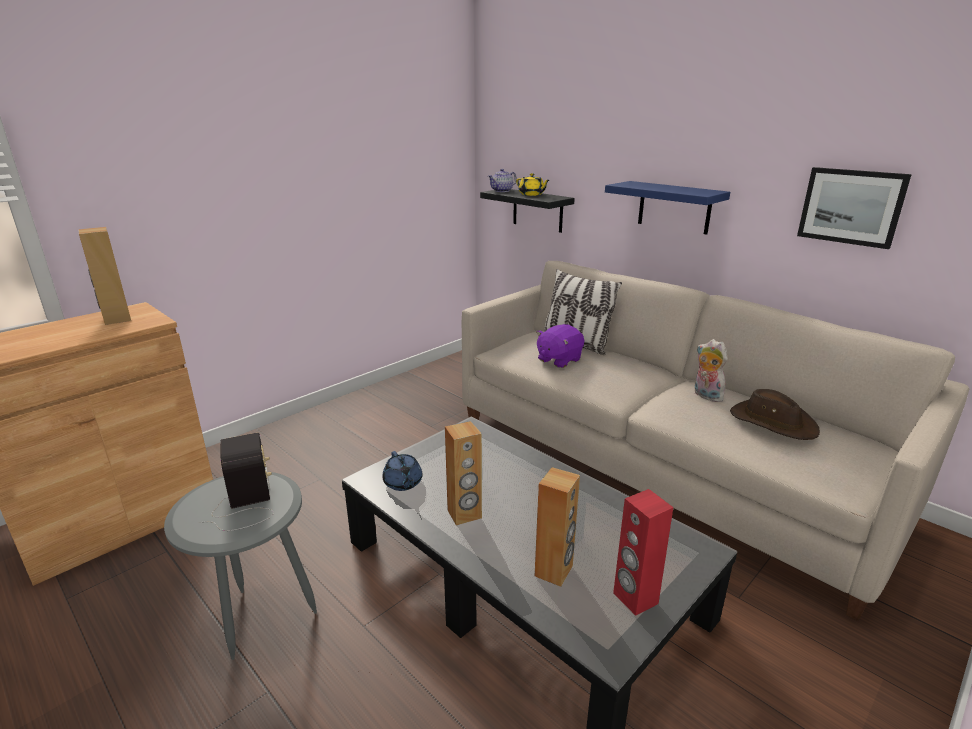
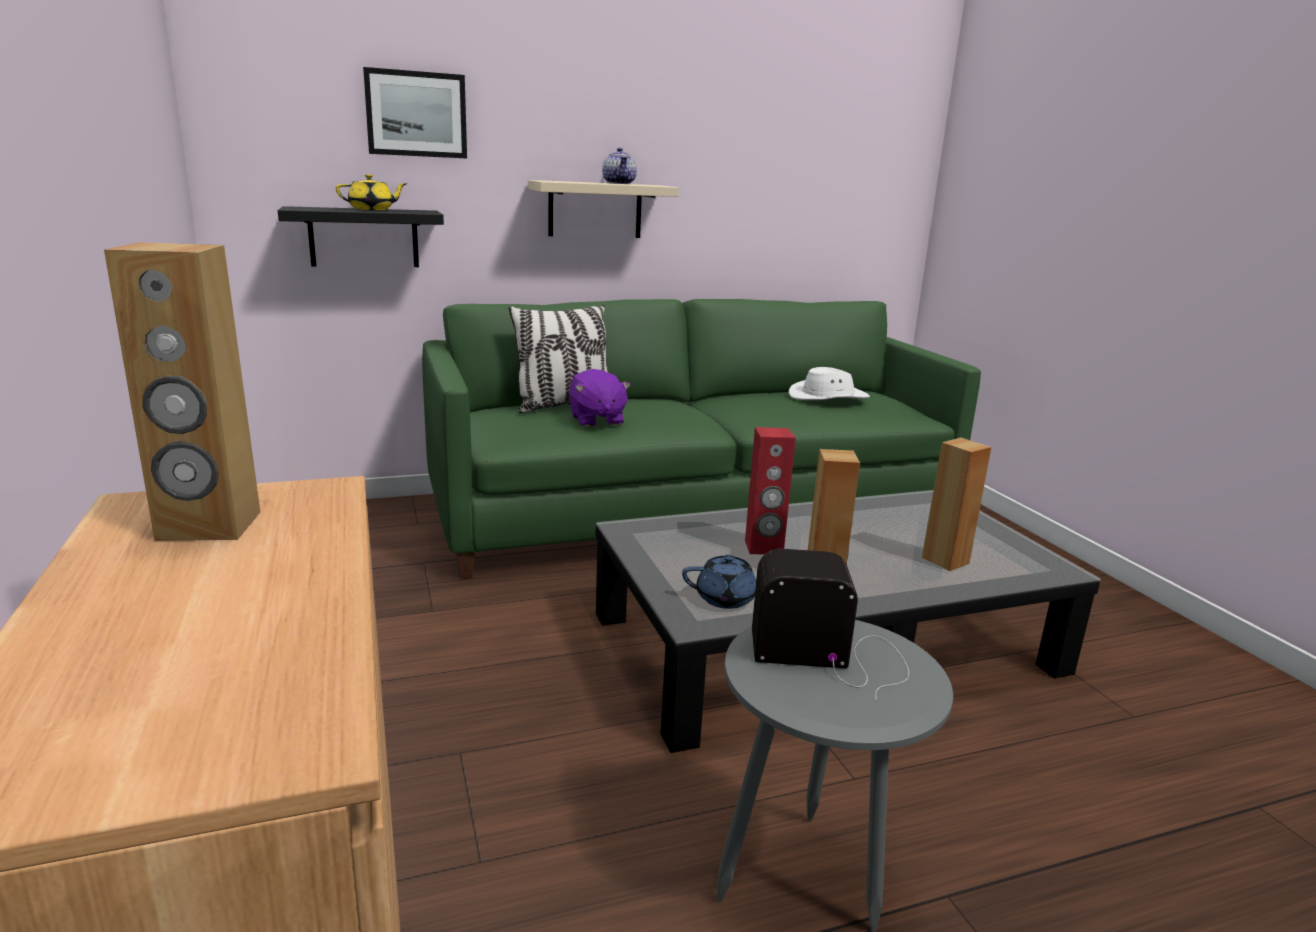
camera: 65 degrees left, 5 degrees down
beige sofa [462,261,969,621] -> green sofa [422,299,981,579]
teapot [488,169,517,192] -> teapot moved to [602,148,637,184]
blue shelf [605,181,730,235] -> beige shelf [529,180,679,238]
red speaker [613,489,673,616] -> red speaker moved to [745,427,796,554]
plush toy [695,339,727,402] -> none
brown hat [730,389,820,440] -> white hat [789,367,870,400]
picture [797,167,912,249] -> picture moved to [363,67,467,158]

